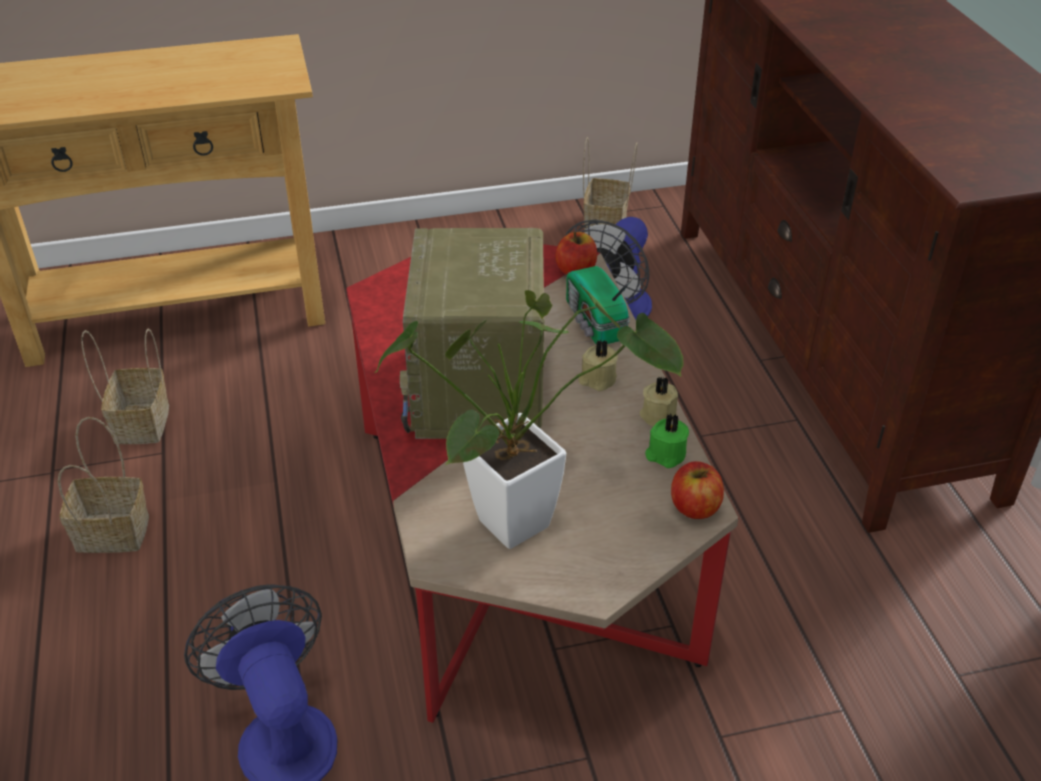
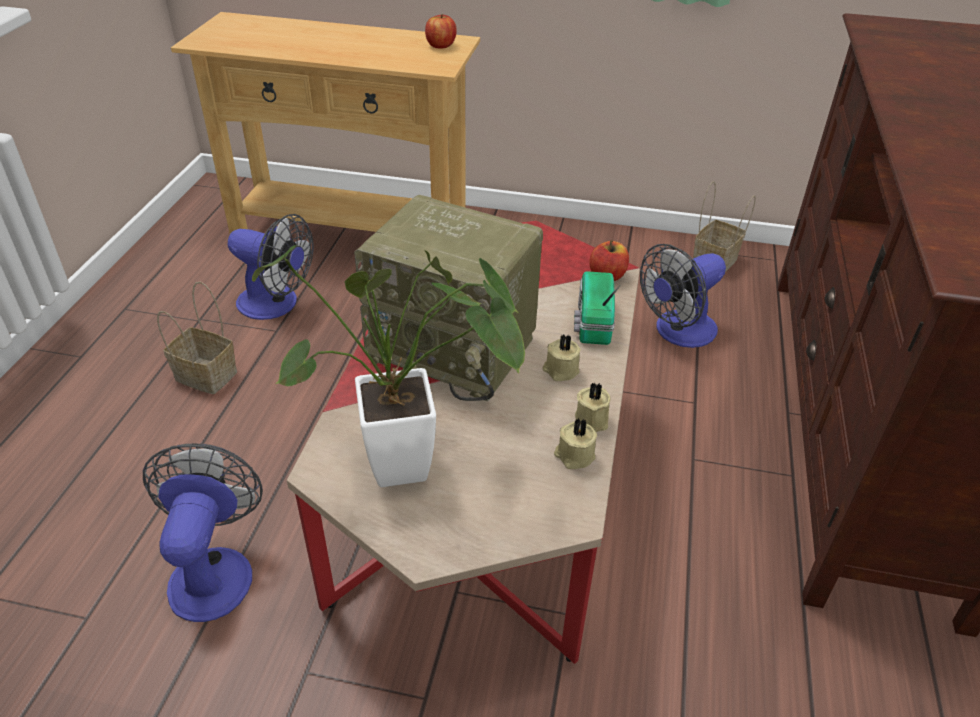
camera: 25 degrees right, 0 degrees up
basket [81,328,169,444] -> fan [228,214,314,320]
radio [400,228,544,439] -> radio turned 90 degrees counterclockwise [354,195,543,402]
green candle [645,414,689,468] -> beige candle [554,418,597,469]
apple [671,461,724,519] -> apple moved to [425,14,457,49]

